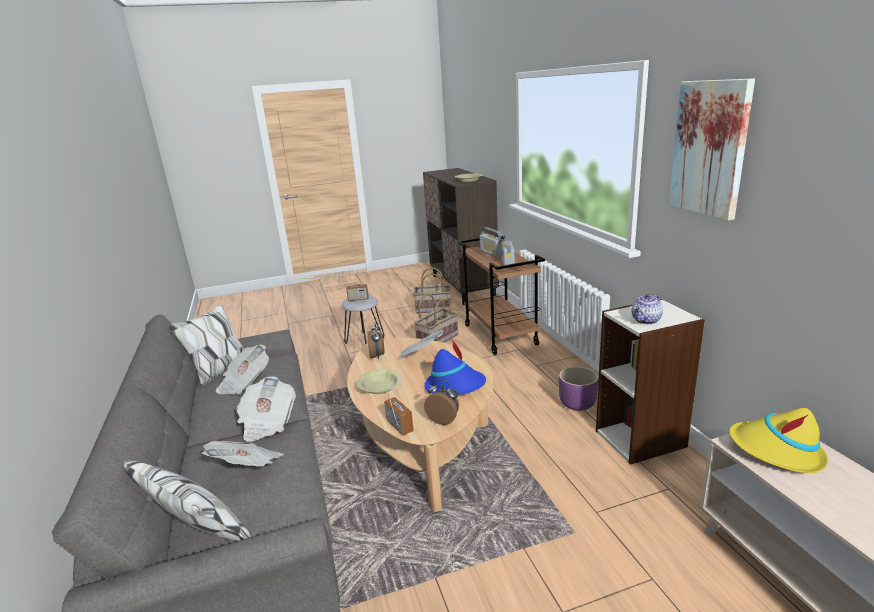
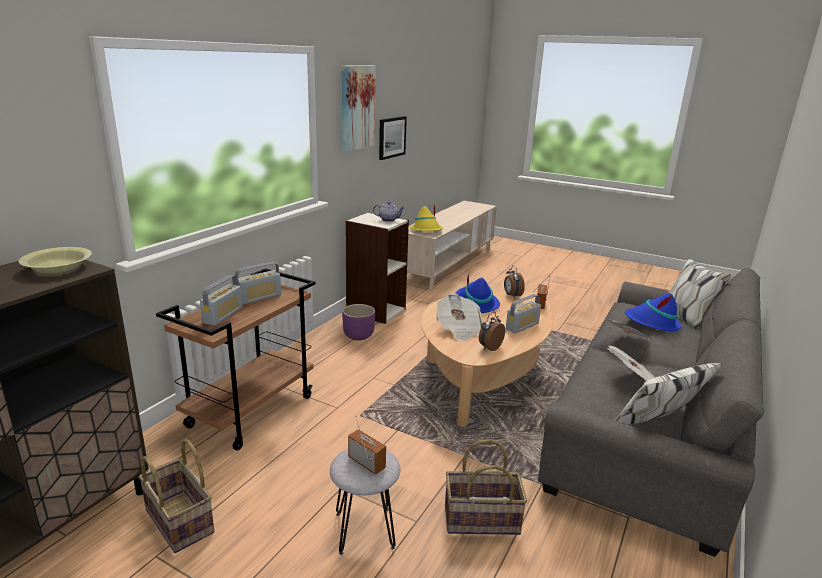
camera: 135 degrees left, 0 degrees up
newspaper [202,441,284,467] -> blue hat [625,293,681,331]
yellow bowl [356,369,402,394] -> radio [506,294,541,334]
basket [414,294,458,342] -> basket moved to [445,439,527,535]
none -> picture [379,116,407,160]

